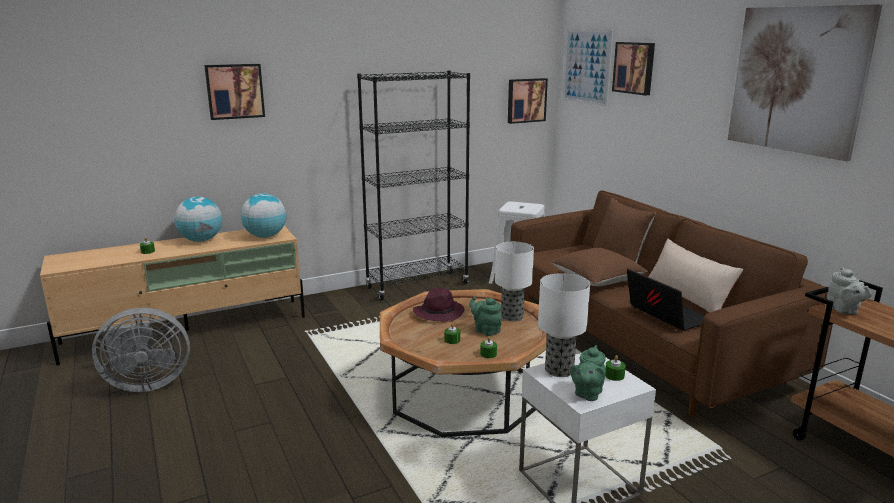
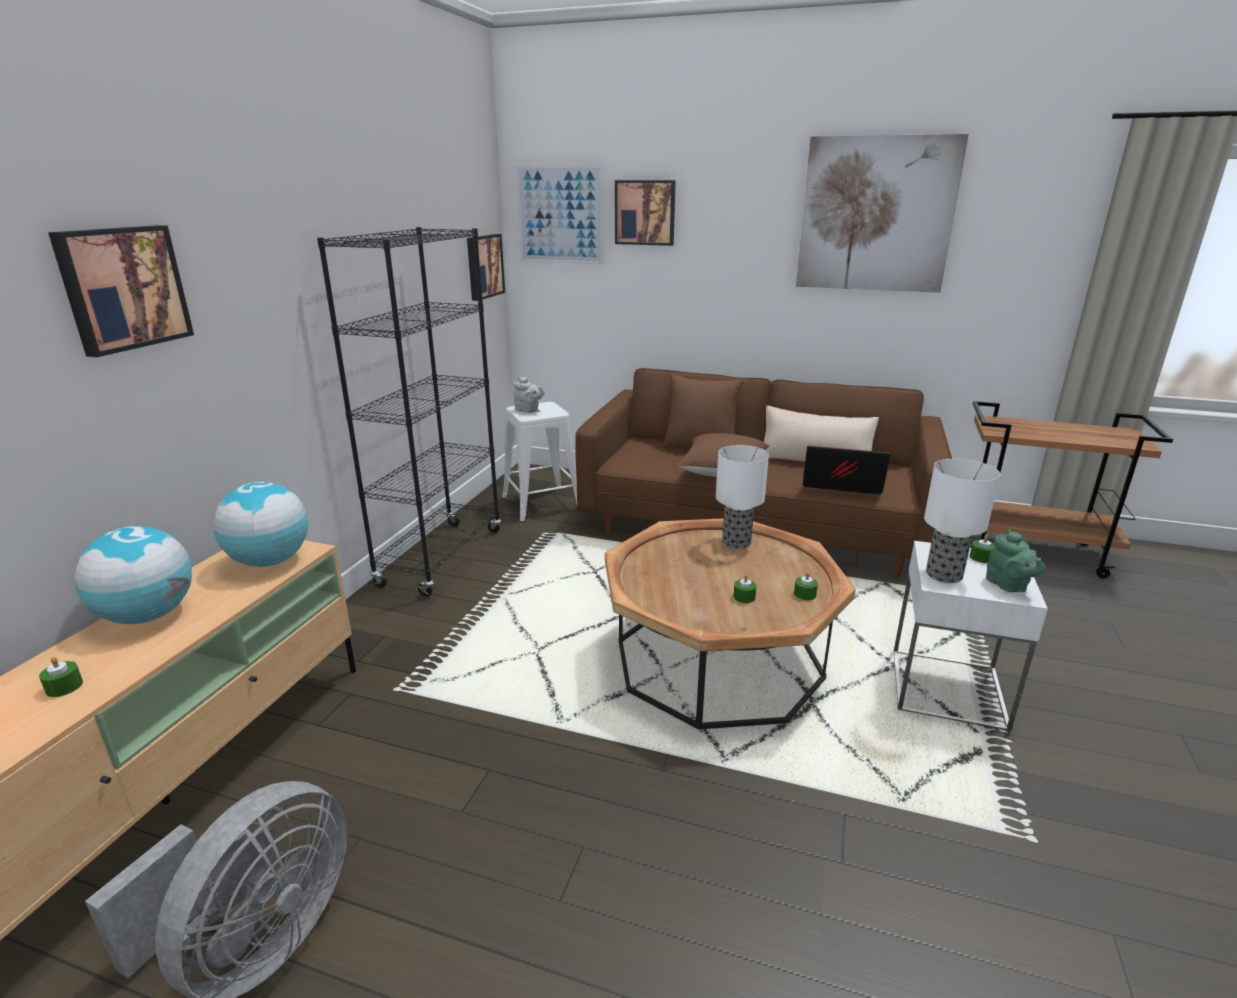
camera: 45 degrees left, 5 degrees up
purple hat [413,287,465,322] -> none
green teapot [469,297,502,336] -> none
grey teapot [826,267,872,314] -> grey teapot moved to [514,377,545,413]

